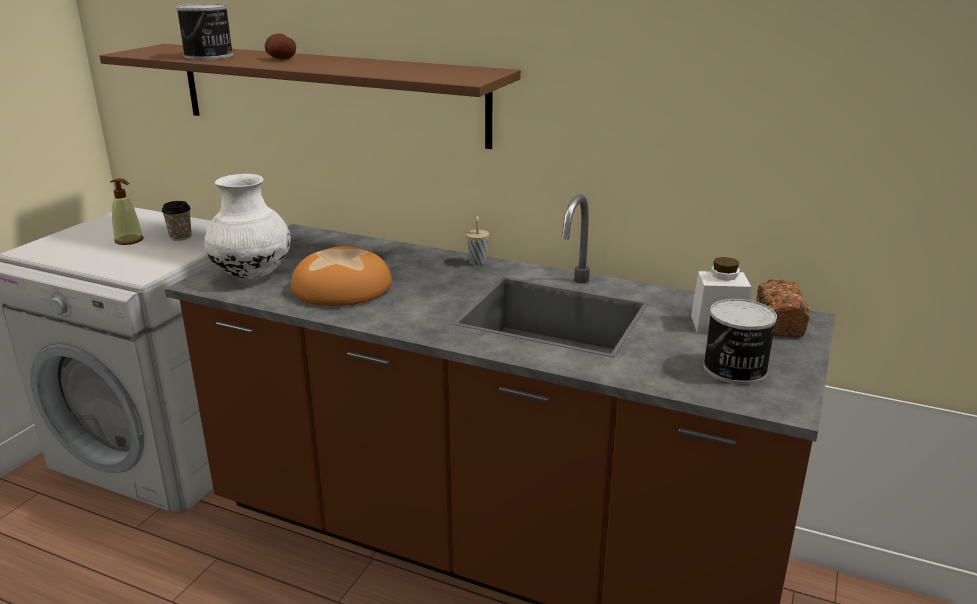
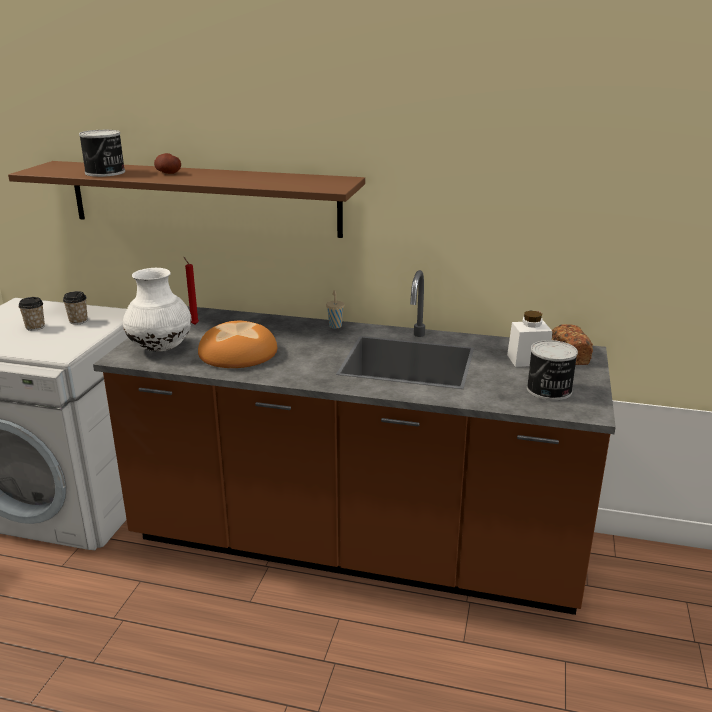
camera: 10 degrees left, 0 degrees up
soap dispenser [110,178,144,245] -> cup [18,297,45,331]
none -> red candle [184,257,199,325]

